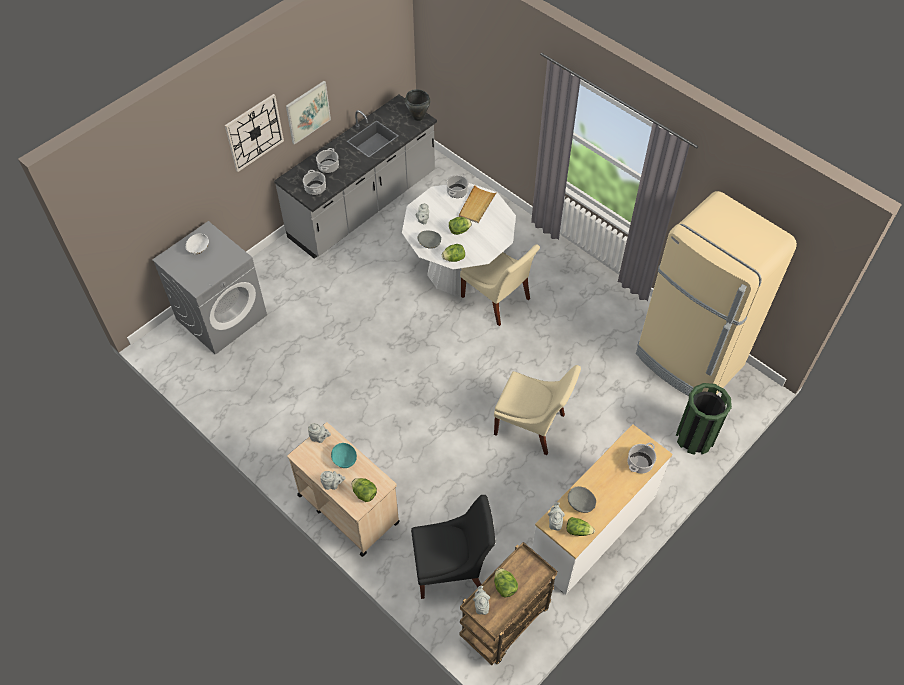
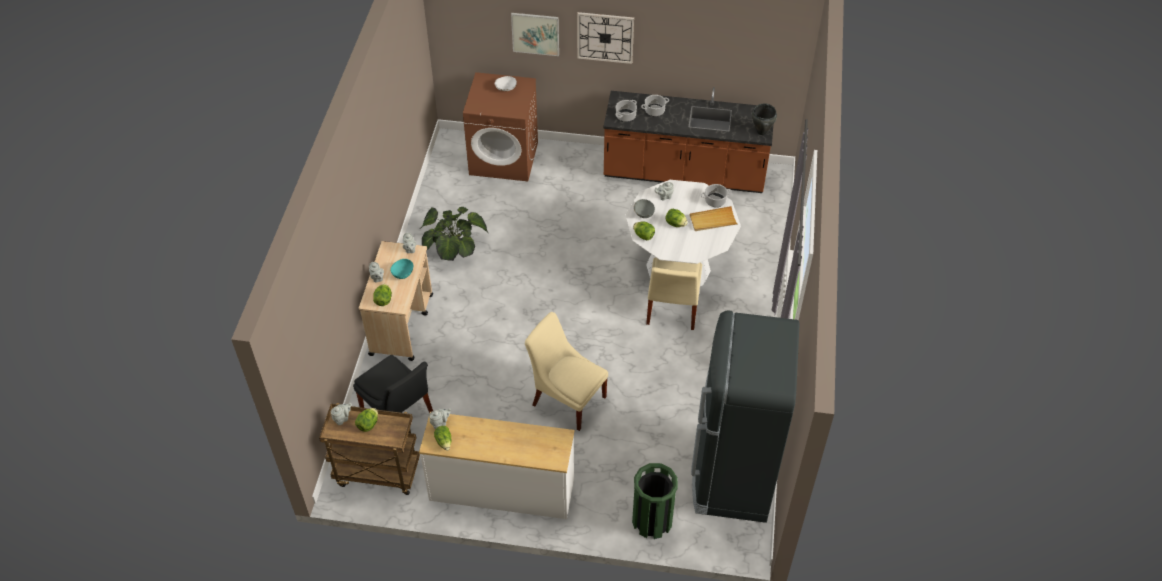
camera: 55 degrees right, 5 degrees down
grey washing machine [152,221,267,355] -> brown washing machine [463,72,538,181]
grey counter [274,95,437,259] -> brown counter [603,87,775,193]
picture [286,81,331,145] -> picture moved to [511,13,559,56]
beige chair [494,365,581,455] -> beige chair turned 135 degrees clockwise [525,312,608,431]
grey bowl [568,486,596,513] -> none
cooking pot [627,443,656,474] -> none
beige fridge [636,191,797,396] -> black fridge [691,310,799,523]
none -> potted plant [420,207,488,261]

